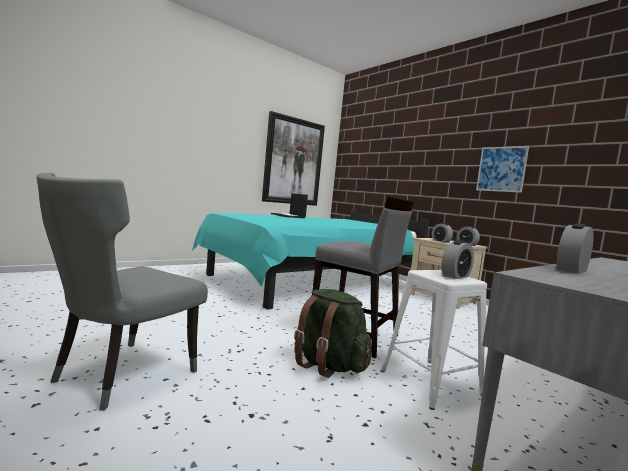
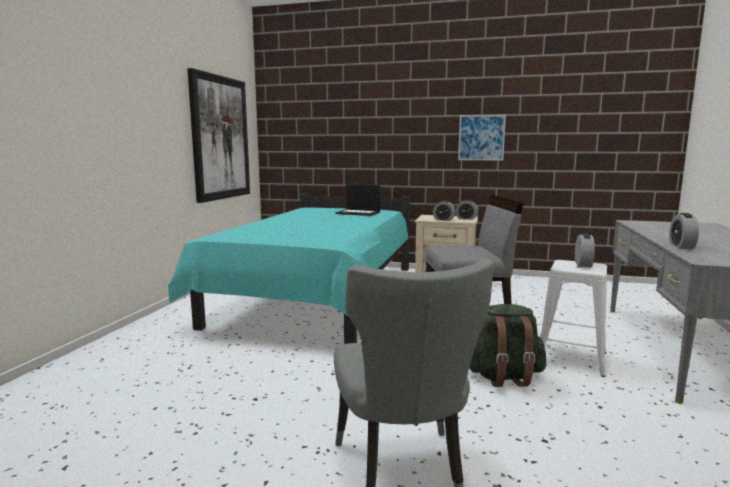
camera: 35 degrees left, 5 degrees up
laptop [271,193,308,218] -> laptop moved to [335,184,381,216]

